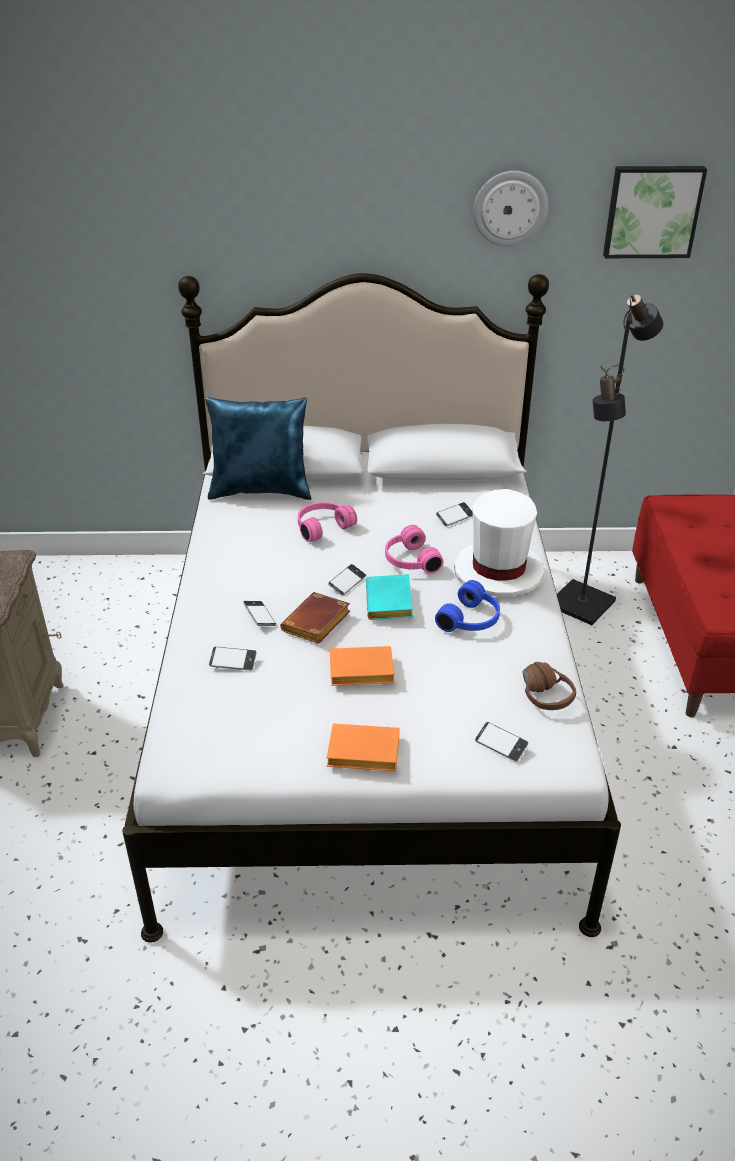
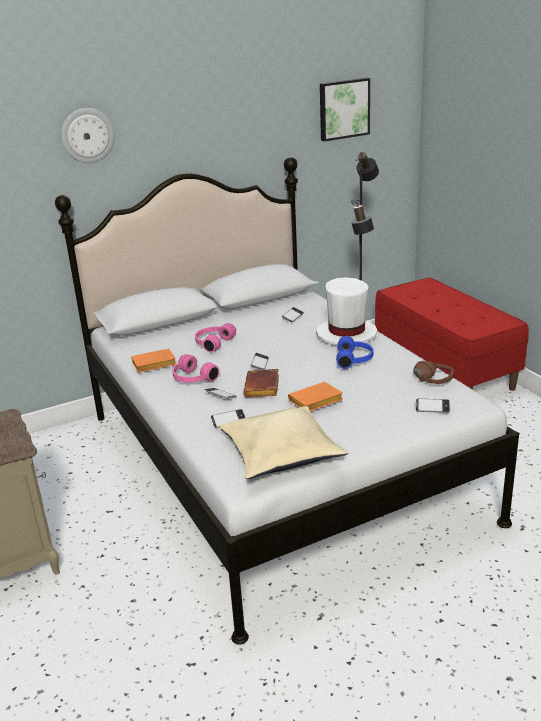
camera: 25 degrees left, 10 degrees down
blue pillow [205,397,311,500] -> none
orange book [327,724,400,771] -> orange book moved to [131,348,176,373]
turquoise book [366,574,413,620] -> none
pink headphones [385,525,444,574] -> pink headphones moved to [172,354,219,383]
wall clock [473,171,548,246] -> wall clock moved to [61,108,115,163]
none -> beige pillow [219,406,348,479]

